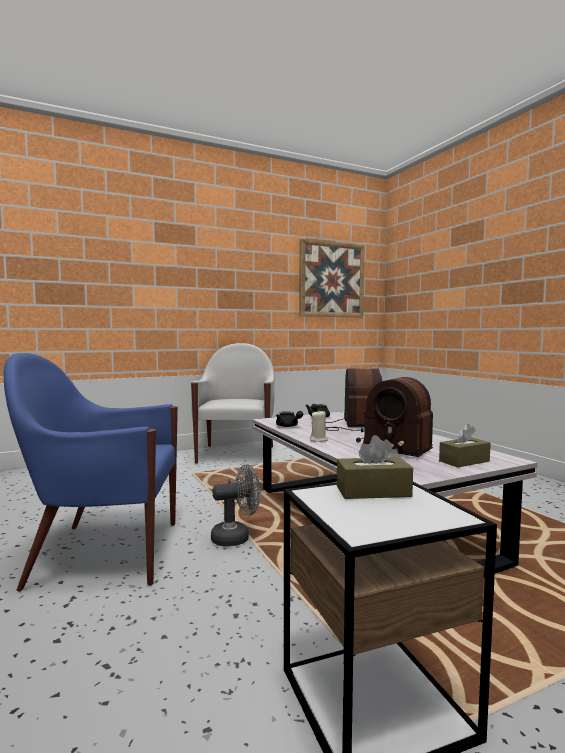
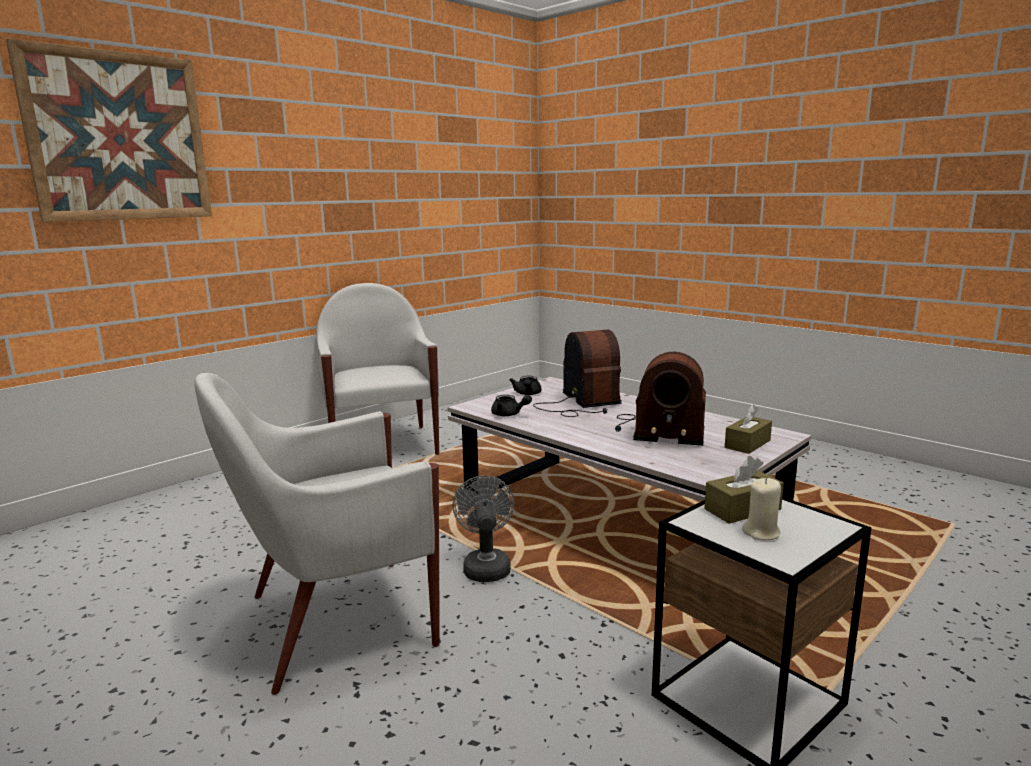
camera: 20 degrees left, 10 degrees up
blue armchair [4,353,178,592] -> white armchair [194,373,440,695]
grey fan [211,464,261,547] -> grey fan turned 60 degrees counterclockwise [452,475,514,582]
picture [299,239,364,317] -> picture moved to [6,38,212,222]
beige candle [310,411,328,442] -> beige candle moved to [742,478,781,540]

